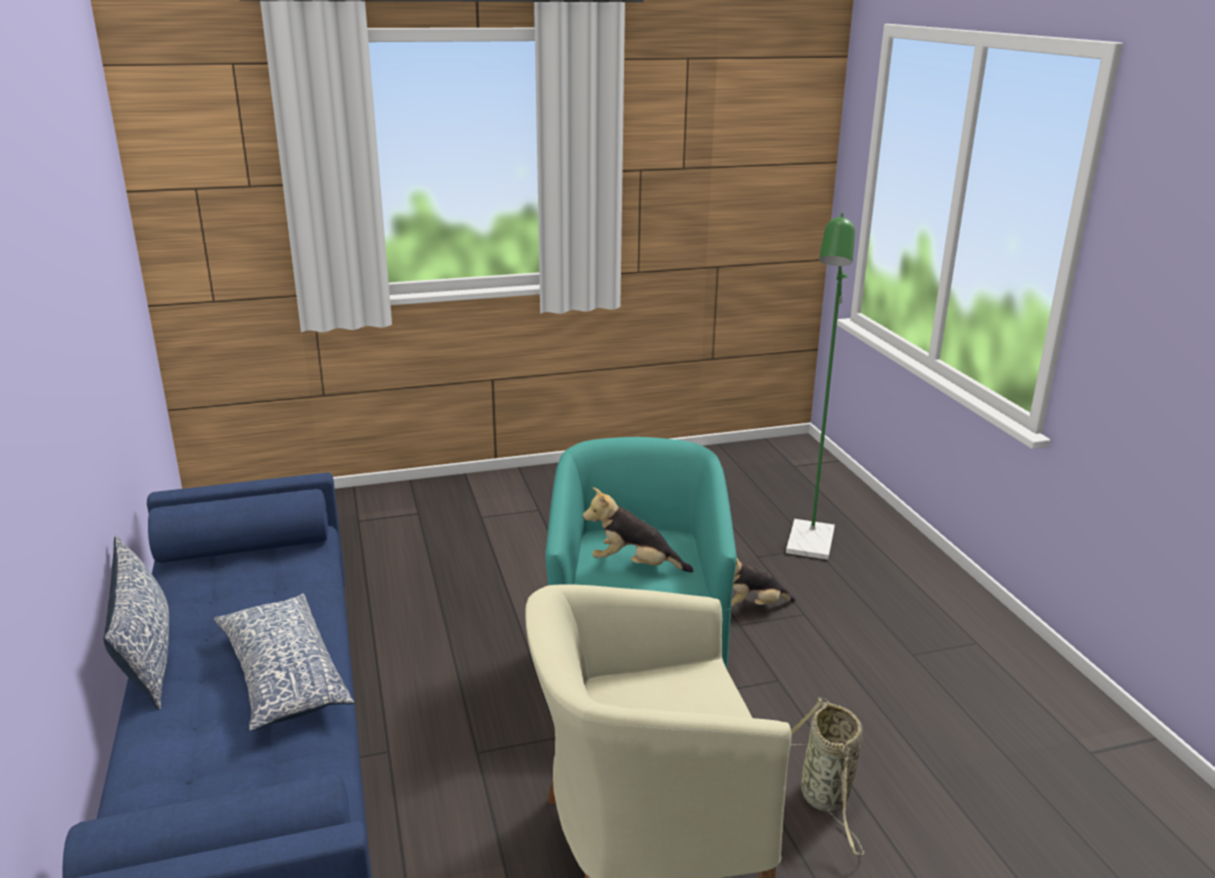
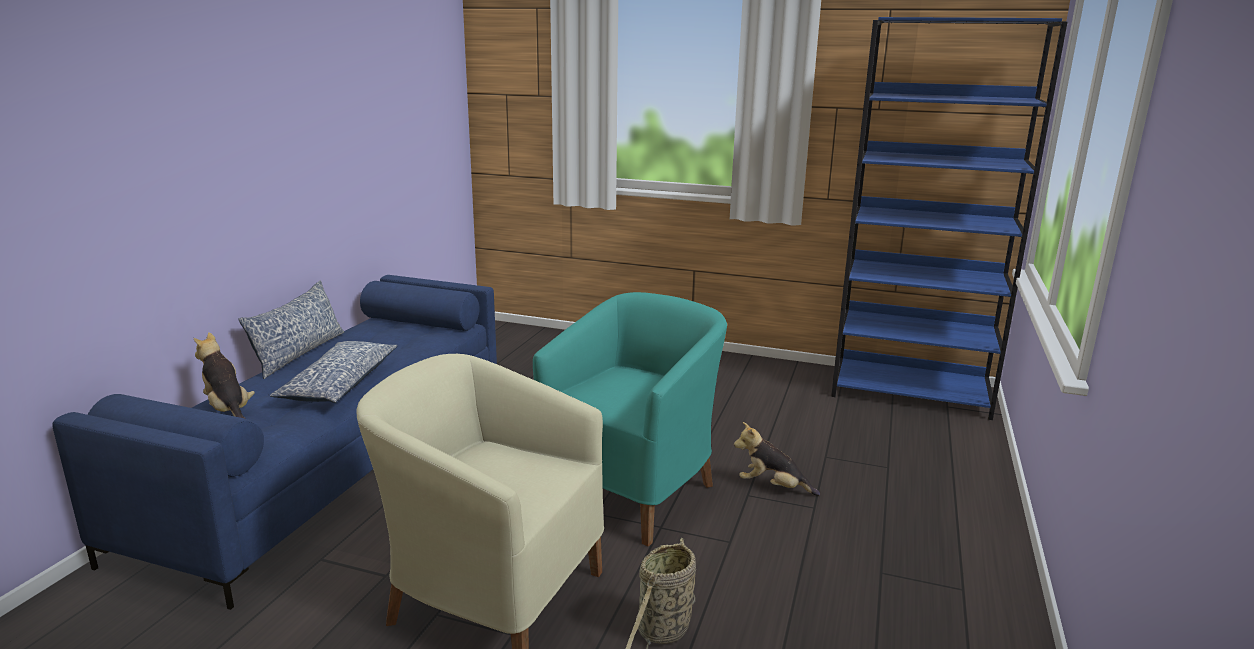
camera: 35 degrees right, 5 degrees down
plush toy [583,487,693,573] -> plush toy moved to [194,332,255,419]
green floor lamp [786,213,855,560] -> none
none -> blue bookcase [831,17,1067,420]

